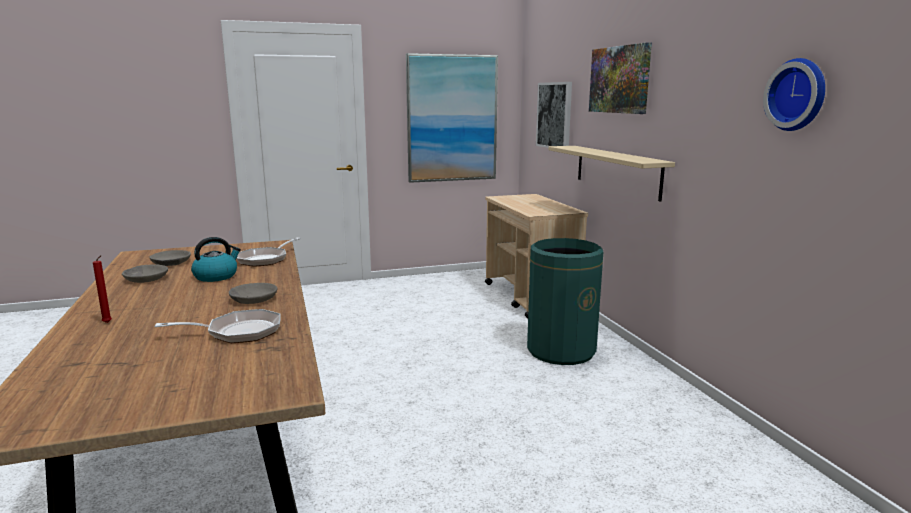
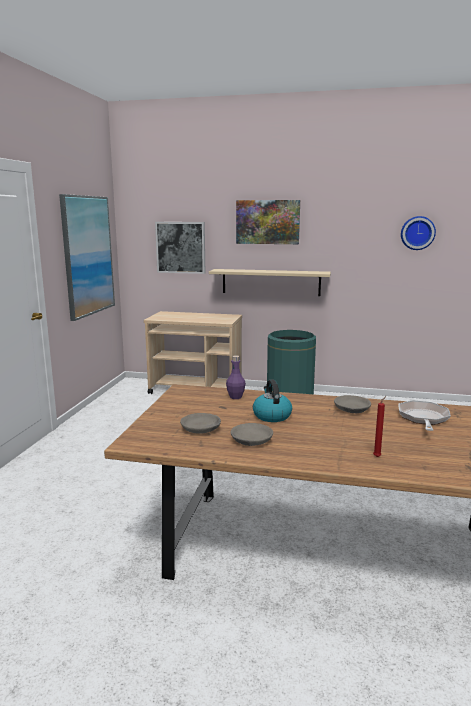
camera: 60 degrees left, 0 degrees up
frying pan [237,237,301,267] -> purple bottle [226,355,246,399]

